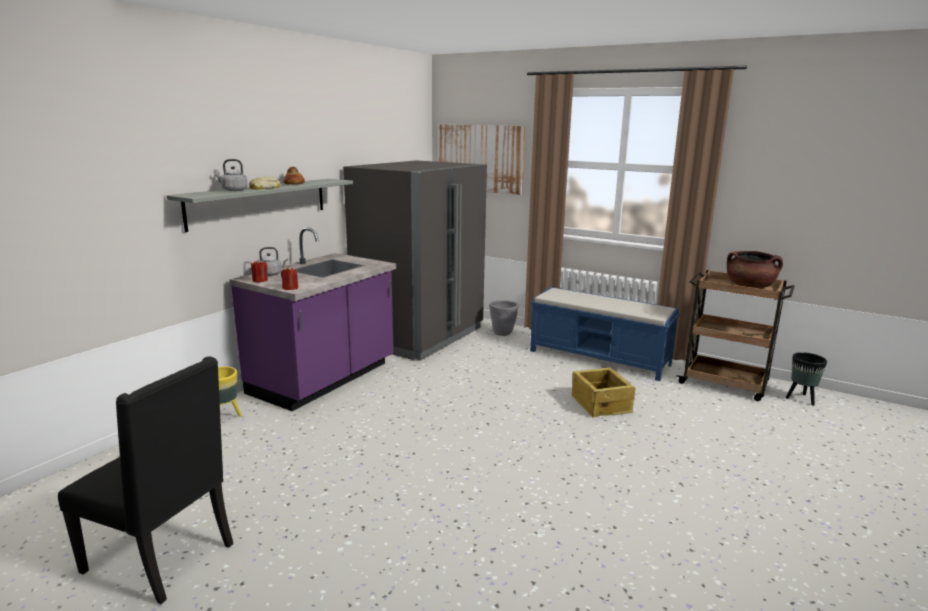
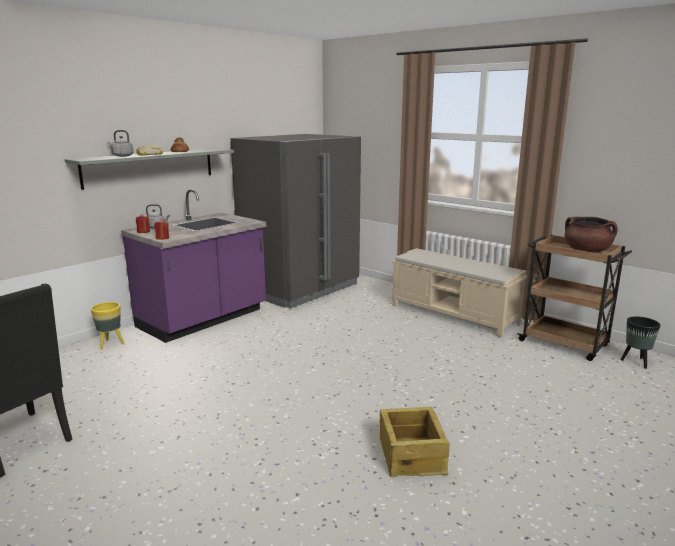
camera: 10 degrees right, 0 degrees up
picture [439,124,525,195] -> none
grey planter [489,300,519,336] -> none
blue bench [530,287,680,381] -> beige bench [392,248,527,338]
crate [572,368,635,417] -> crate moved to [380,407,450,477]

